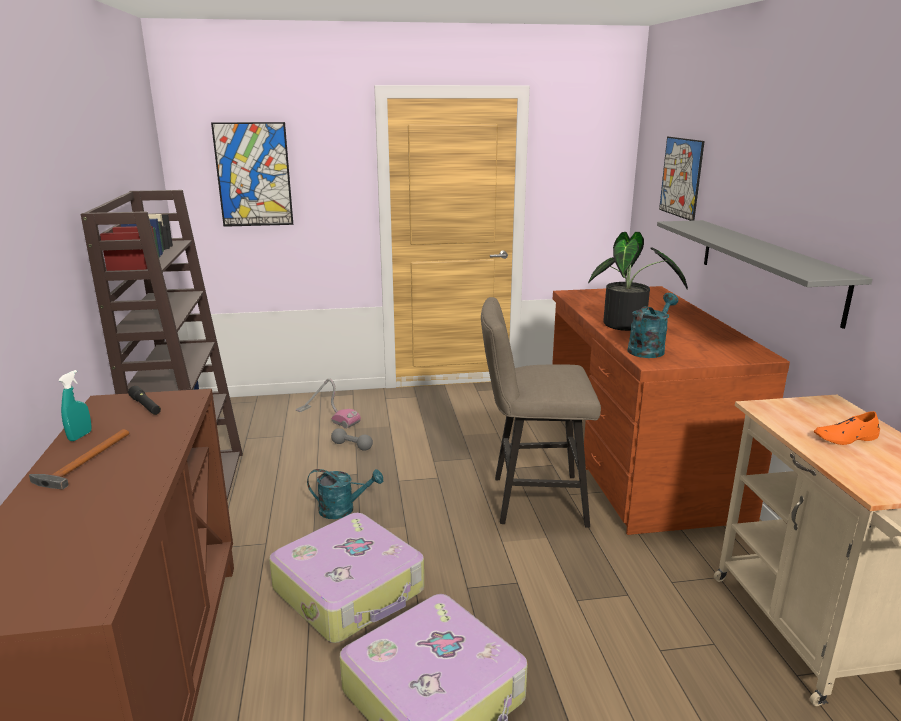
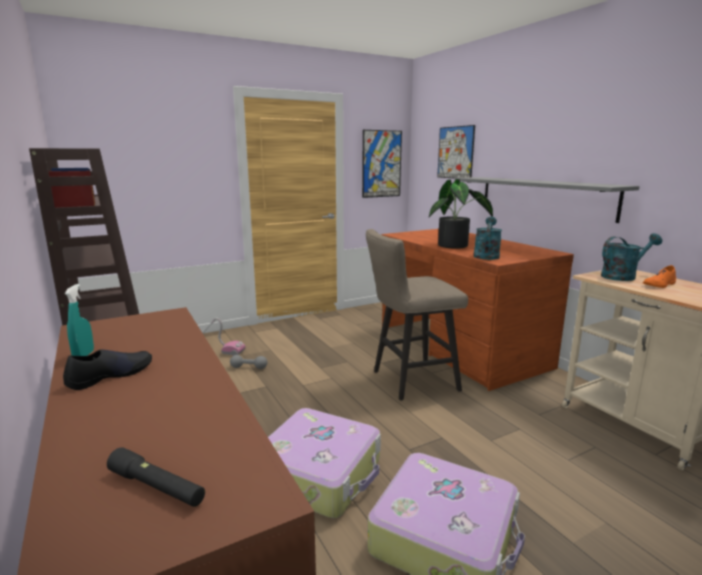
camera: 20 degrees left, 5 degrees down
hammer [29,429,130,490] -> black shoe [63,349,152,390]
black flashlight [128,386,161,415] -> black flashlight moved to [107,447,205,507]
picture [211,122,293,227] -> picture moved to [362,130,402,198]
turquoise watering can [307,469,383,519] -> turquoise watering can moved to [601,233,662,281]

